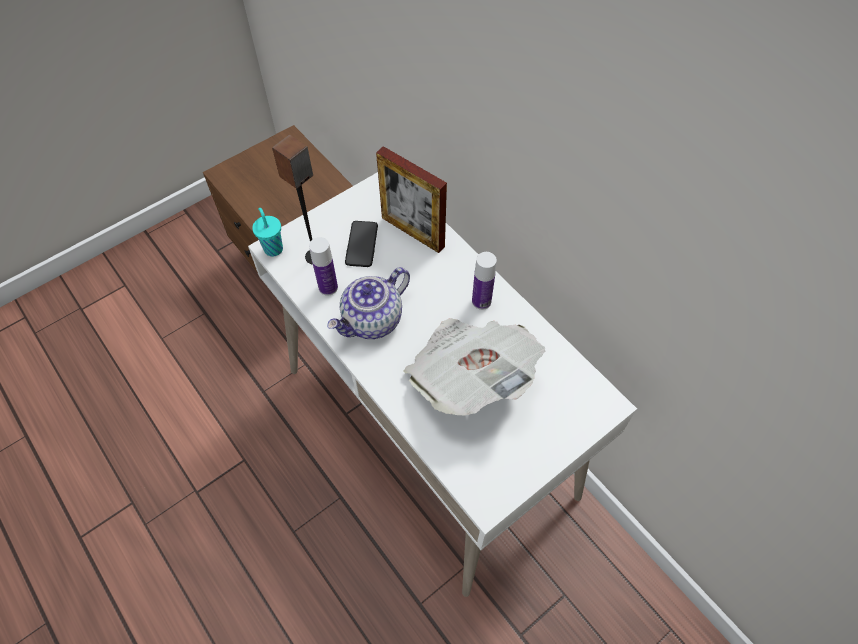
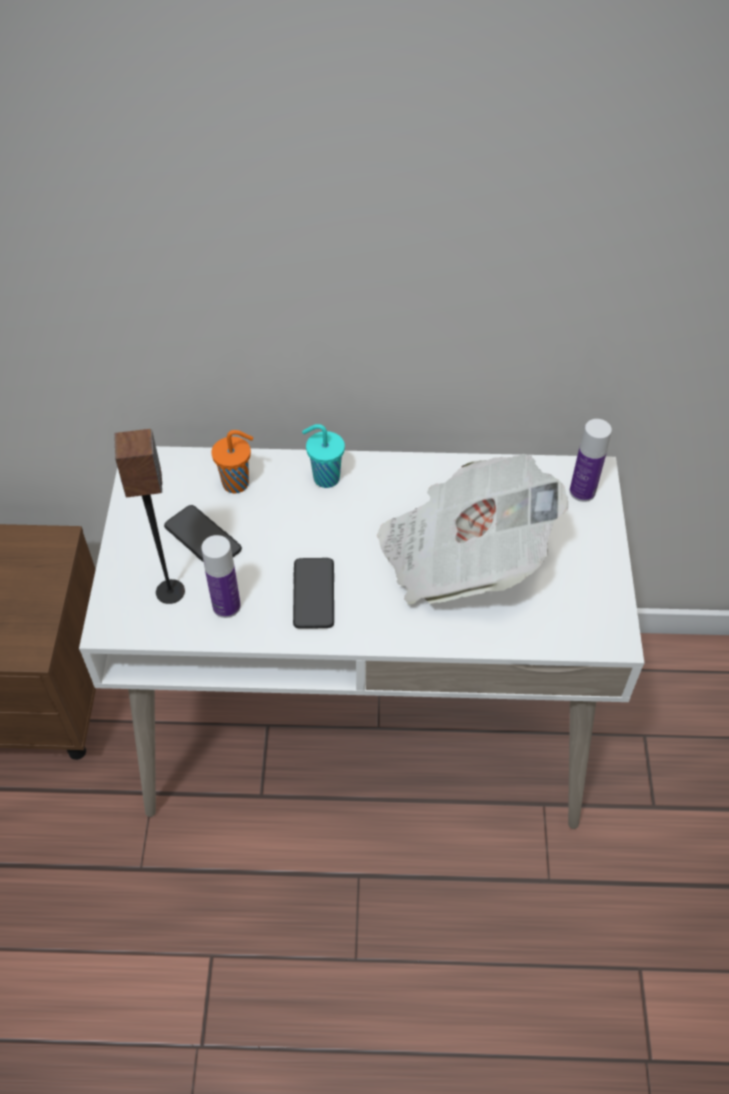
camera: 50 degrees left, 5 degrees down
turquoise cup [252,208,283,257] -> turquoise cup moved to [302,424,345,488]
teapot [327,267,410,339] -> phone [293,558,334,629]
picture frame [376,146,447,253] -> orange cup [211,430,253,494]
bottle [472,252,497,310] -> bottle moved to [570,419,612,502]

